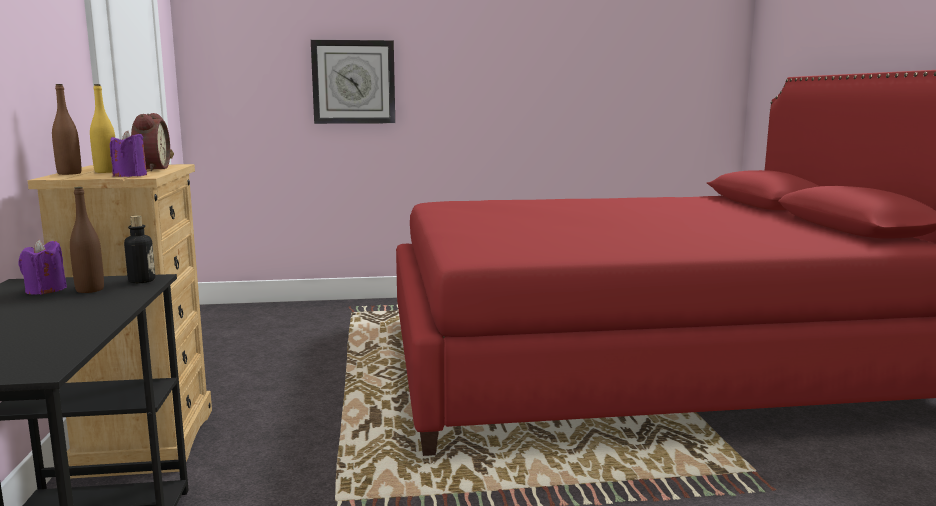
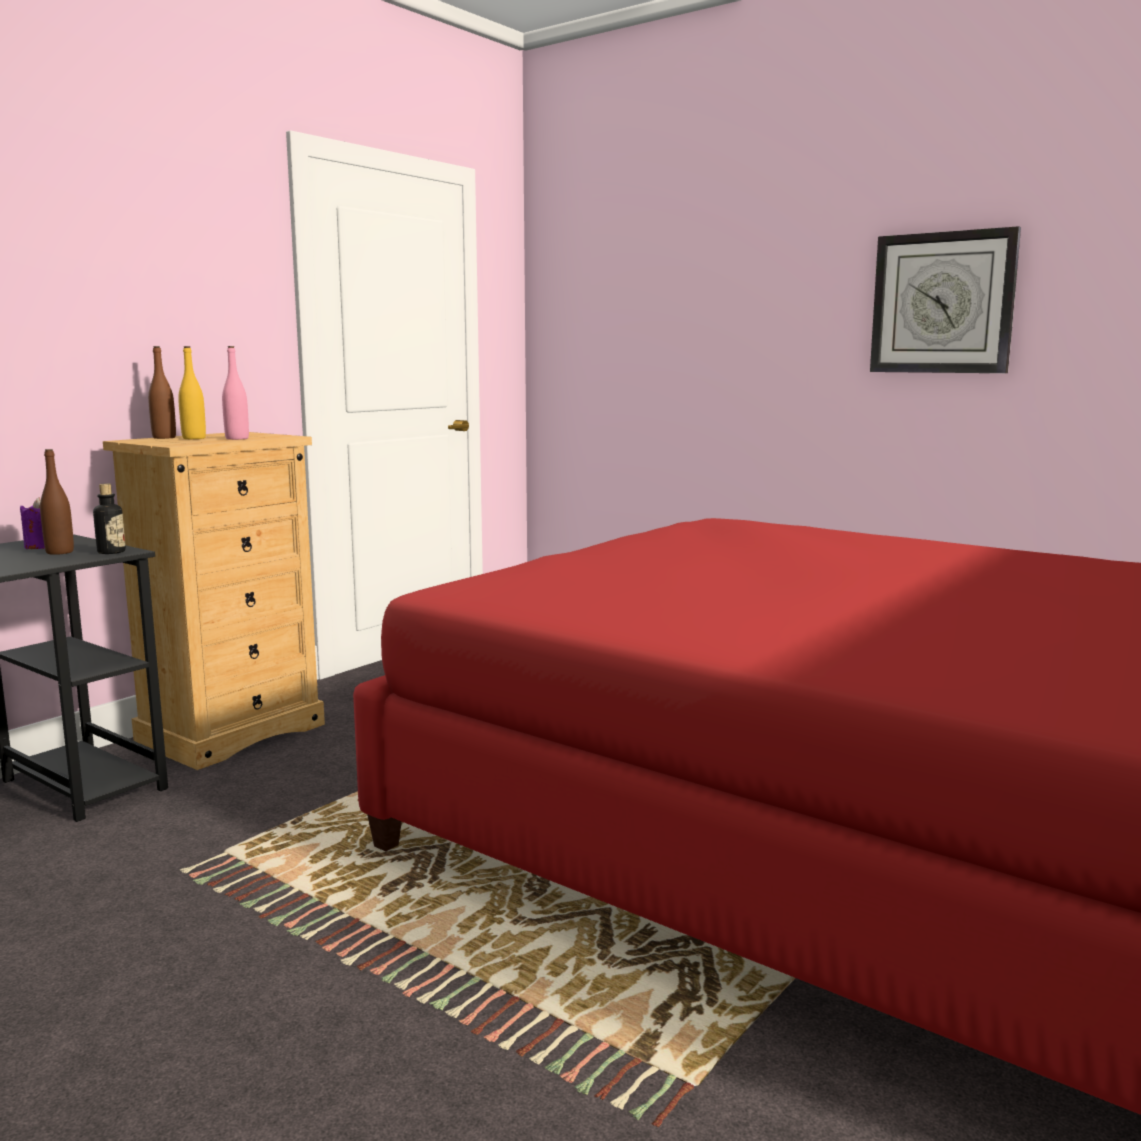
camera: 45 degrees right, 0 degrees up
purple candle [110,131,147,177] -> none
alarm clock [131,113,170,171] -> pink bottle [222,346,249,440]
wall clock [311,40,395,124] -> wall clock moved to [870,226,1021,373]

